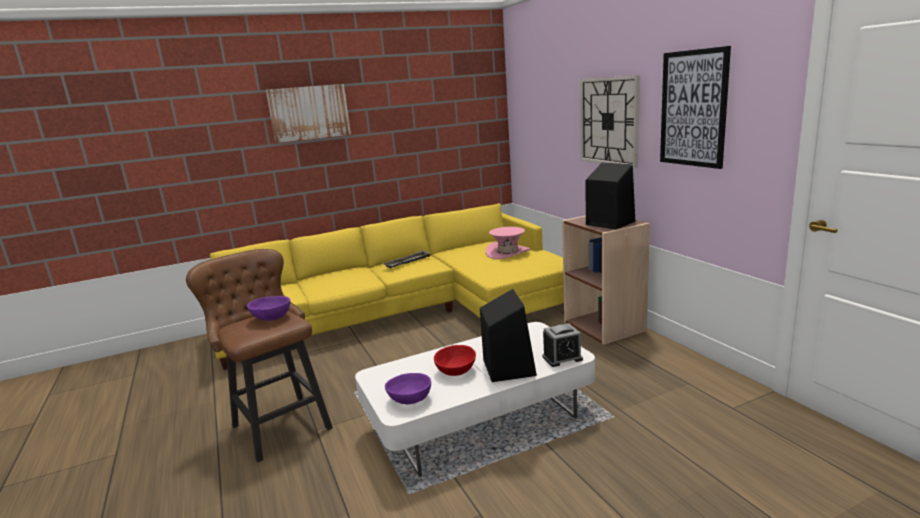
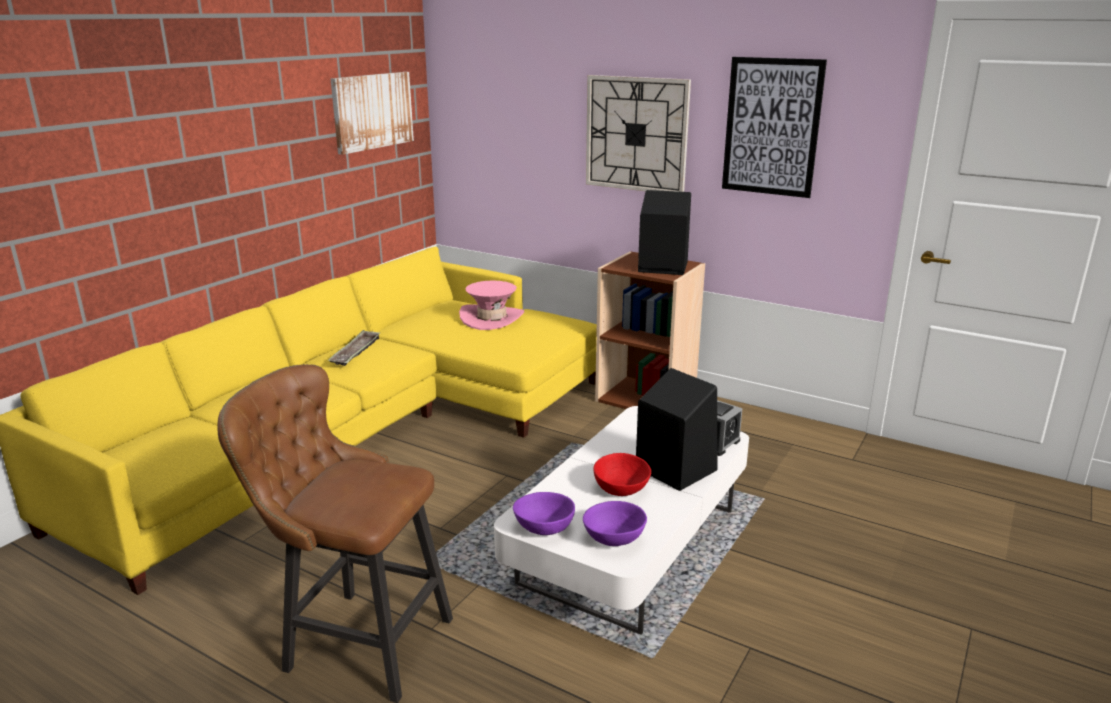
camera: 35 degrees left, 5 degrees up
purple bowl [247,296,290,321] -> purple bowl moved to [513,492,575,535]
picture [266,84,351,143] -> picture moved to [331,72,414,155]

